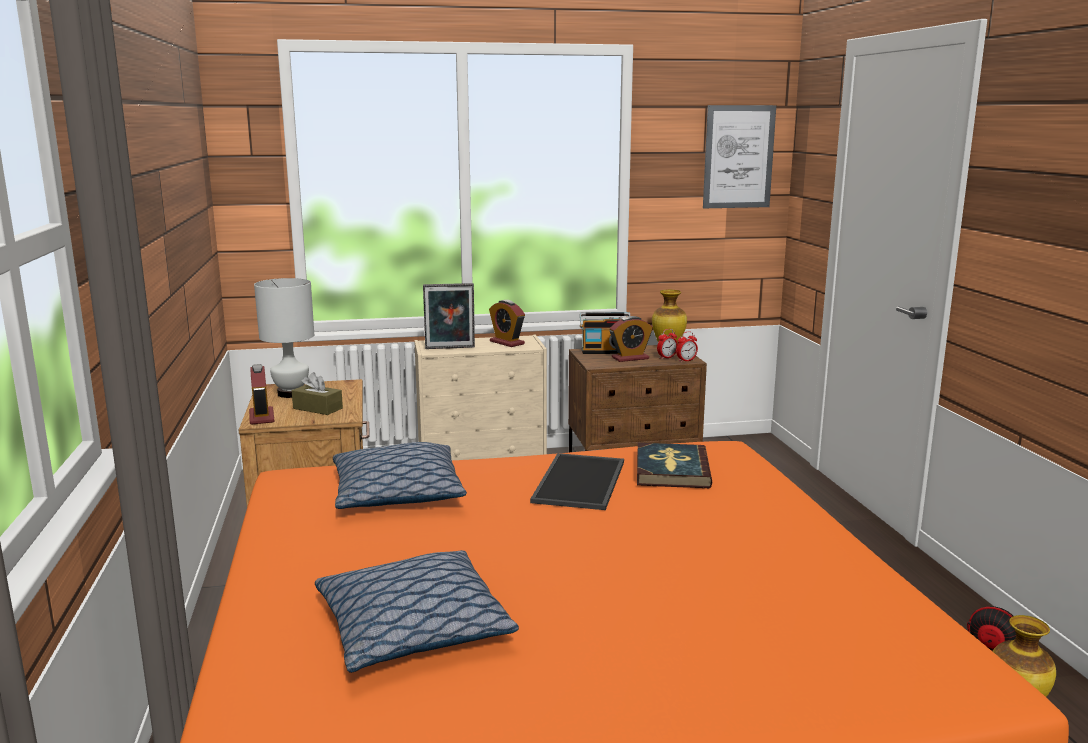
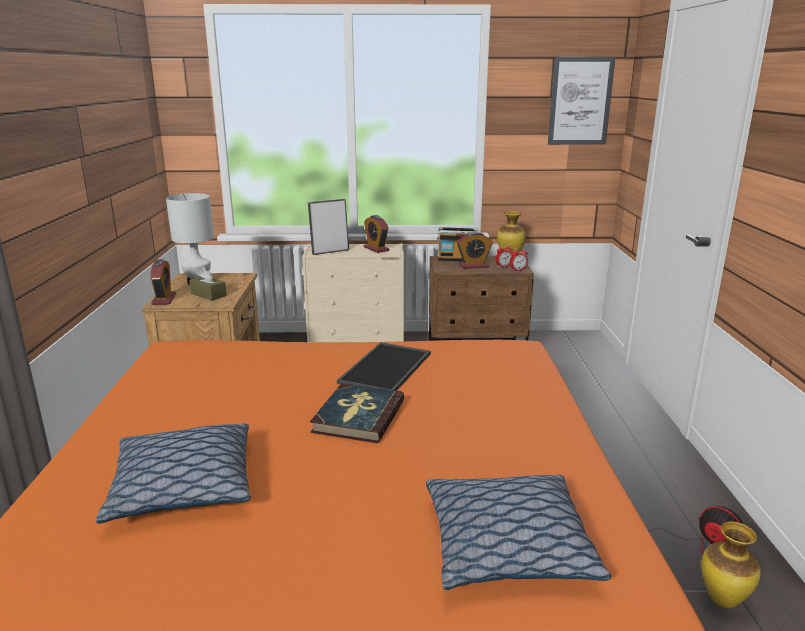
camera: 10 degrees right, 5 degrees up
pillow [333,442,467,509] -> pillow moved to [426,475,611,590]
picture frame [423,283,475,349] -> picture frame turned 150 degrees clockwise [308,199,349,255]
book [637,443,712,488] -> book moved to [310,383,404,443]

